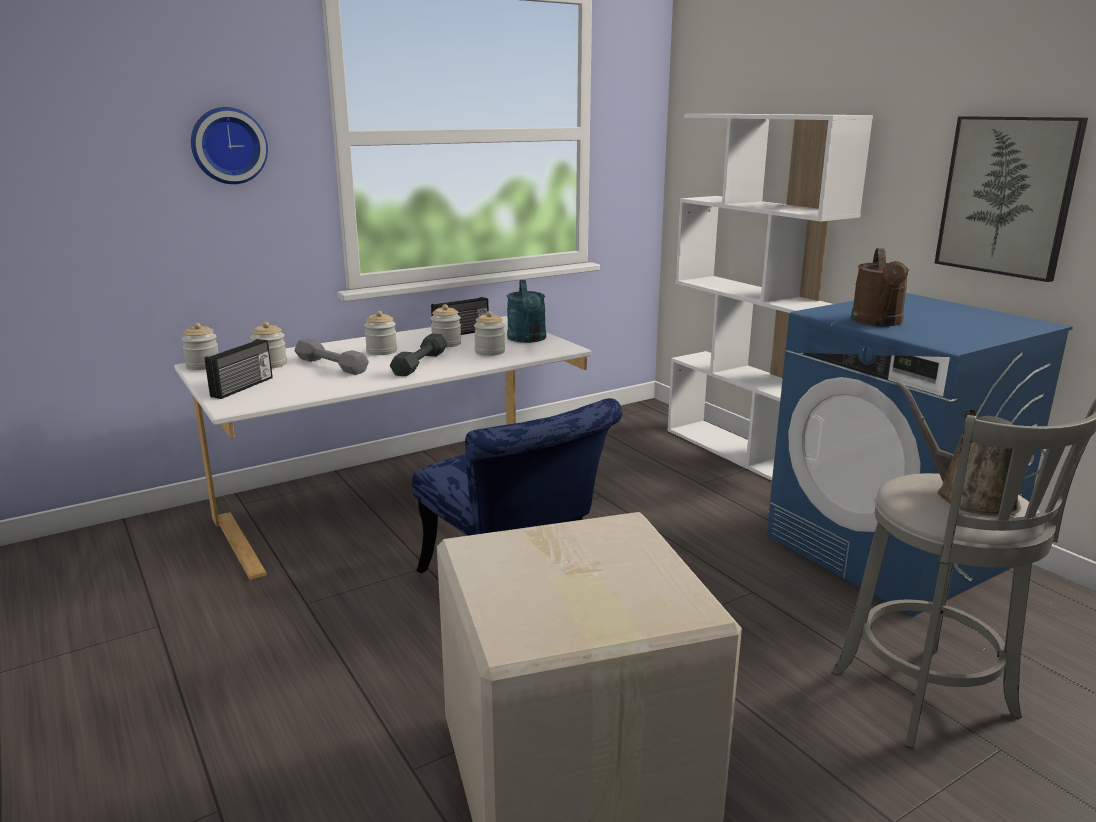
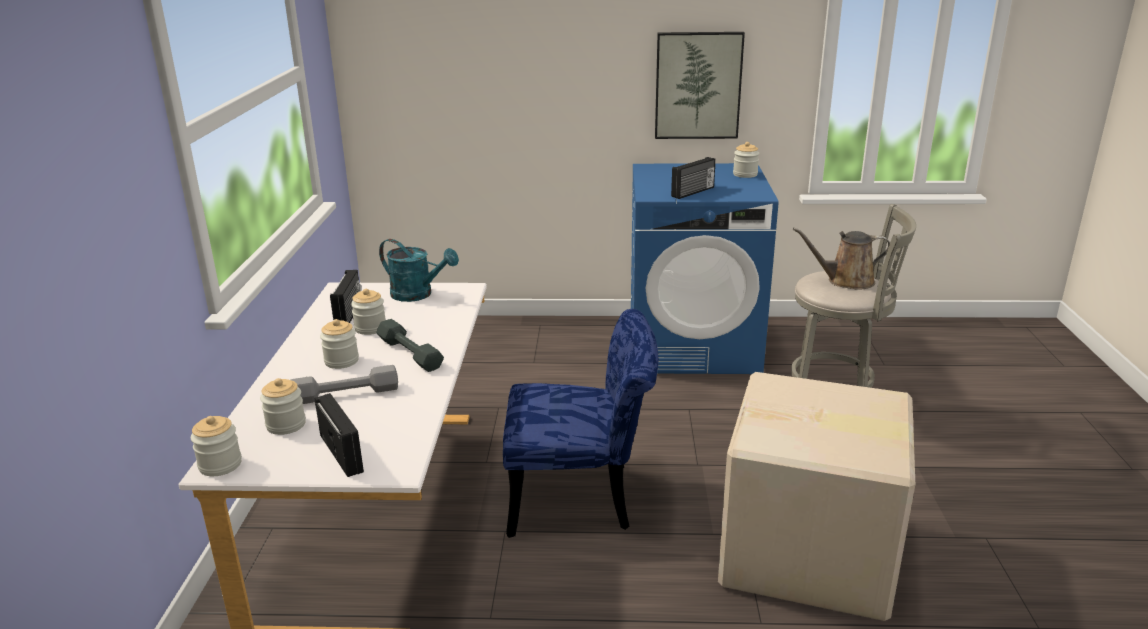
camera: 55 degrees left, 5 degrees up
wall clock [191,107,268,184] -> none
jar [474,311,505,356] -> jar moved to [733,142,759,178]
white bookcase [667,114,873,481] -> none
brown watering can [851,248,909,326] -> radio [671,157,716,199]

